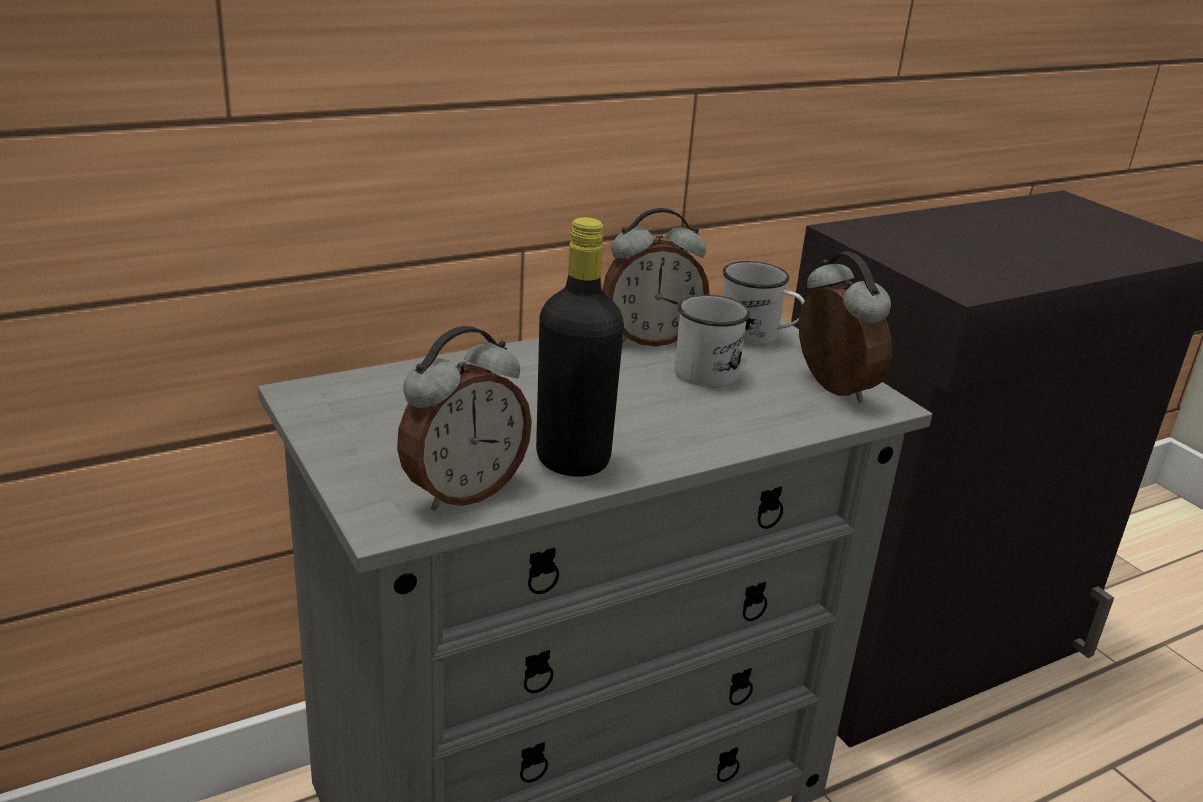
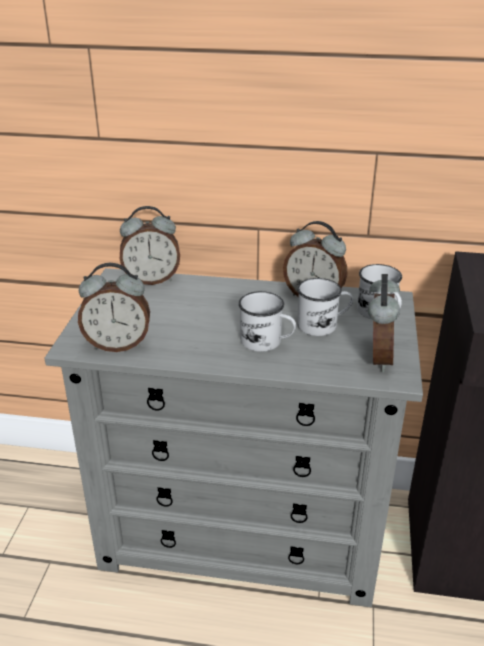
camera: 40 degrees right, 5 degrees up
black bottle [536,217,624,477] -> none
none -> alarm clock [120,206,180,285]
none -> white mug [238,291,296,352]

